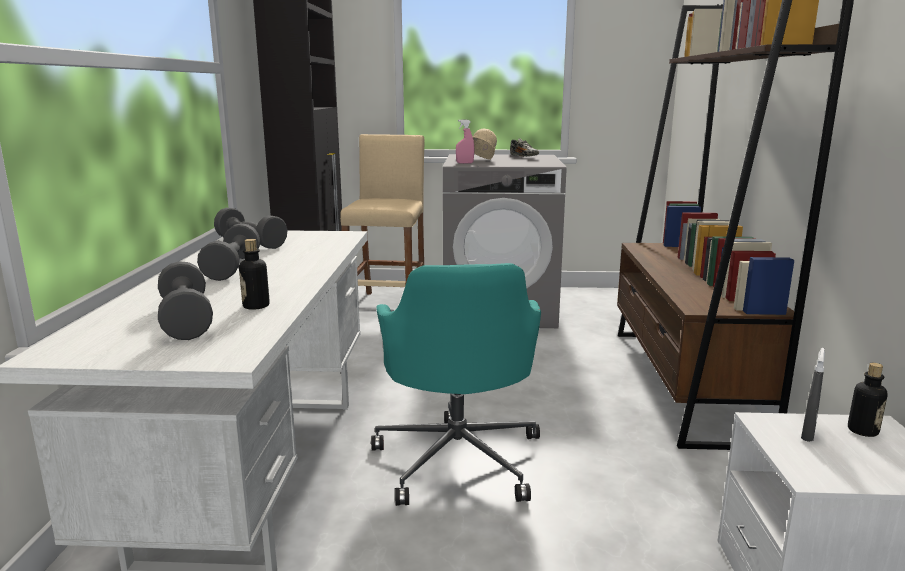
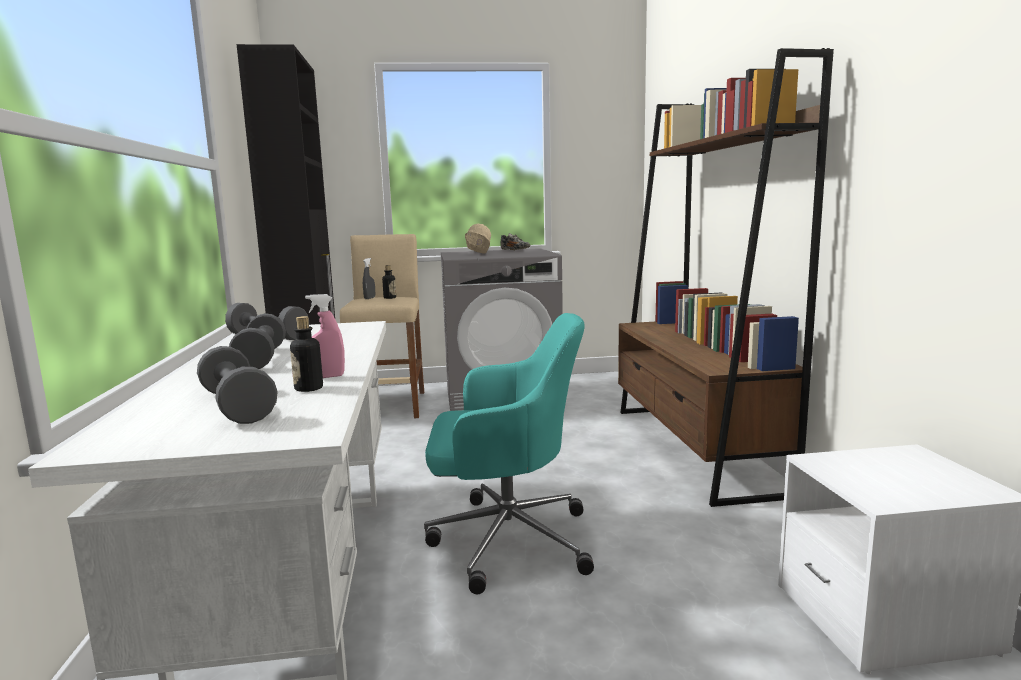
camera: 10 degrees left, 5 degrees down
turquoise office chair [371,263,541,506] -> turquoise office chair turned 75 degrees counterclockwise [424,313,594,594]
pink spray bottle [456,119,474,164] -> pink spray bottle moved to [305,294,345,378]
grey spray bottle [801,348,825,442] -> grey spray bottle moved to [363,258,375,299]
bottle [848,363,888,437] -> bottle moved to [382,265,396,299]

